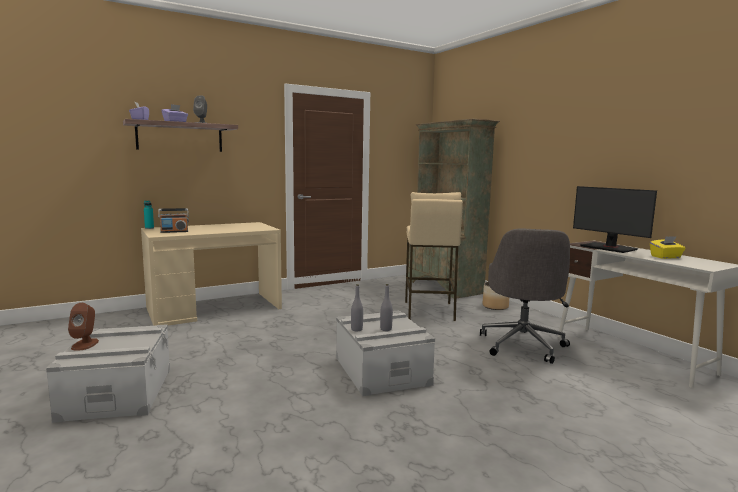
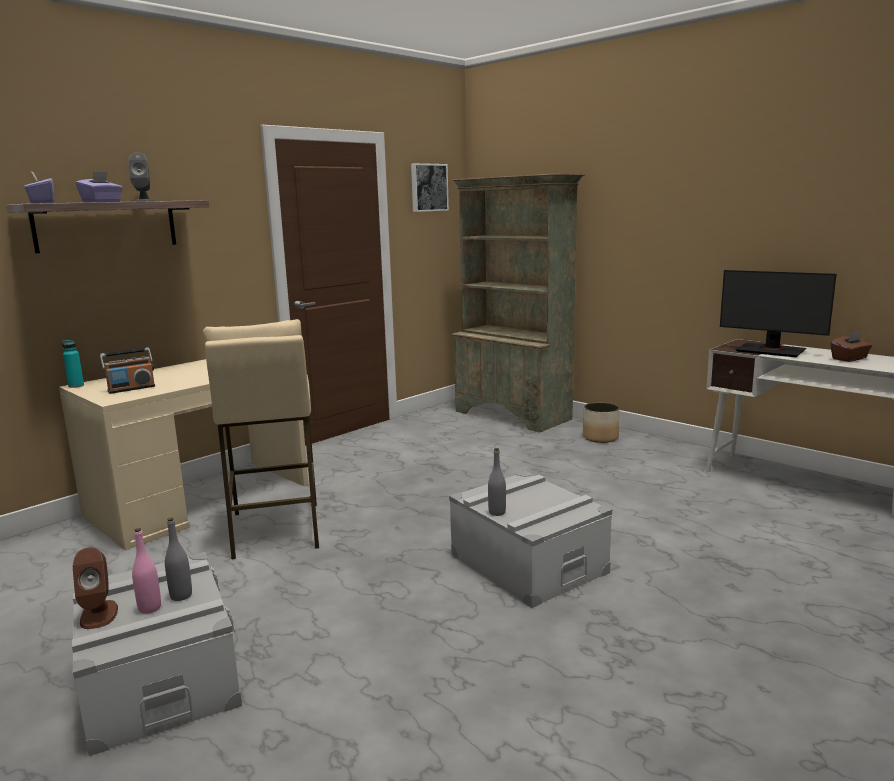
camera: 15 degrees left, 5 degrees up
grey bottle [380,284,393,331] -> grey bottle moved to [165,517,192,601]
beige stool [405,192,463,321] -> beige stool moved to [203,319,319,560]
grey office chair [480,229,570,364] -> none
yellow tissue box [650,236,686,259] -> brown tissue box [831,332,872,362]
none -> pink bottle [132,528,161,614]
none -> picture [411,163,449,212]

